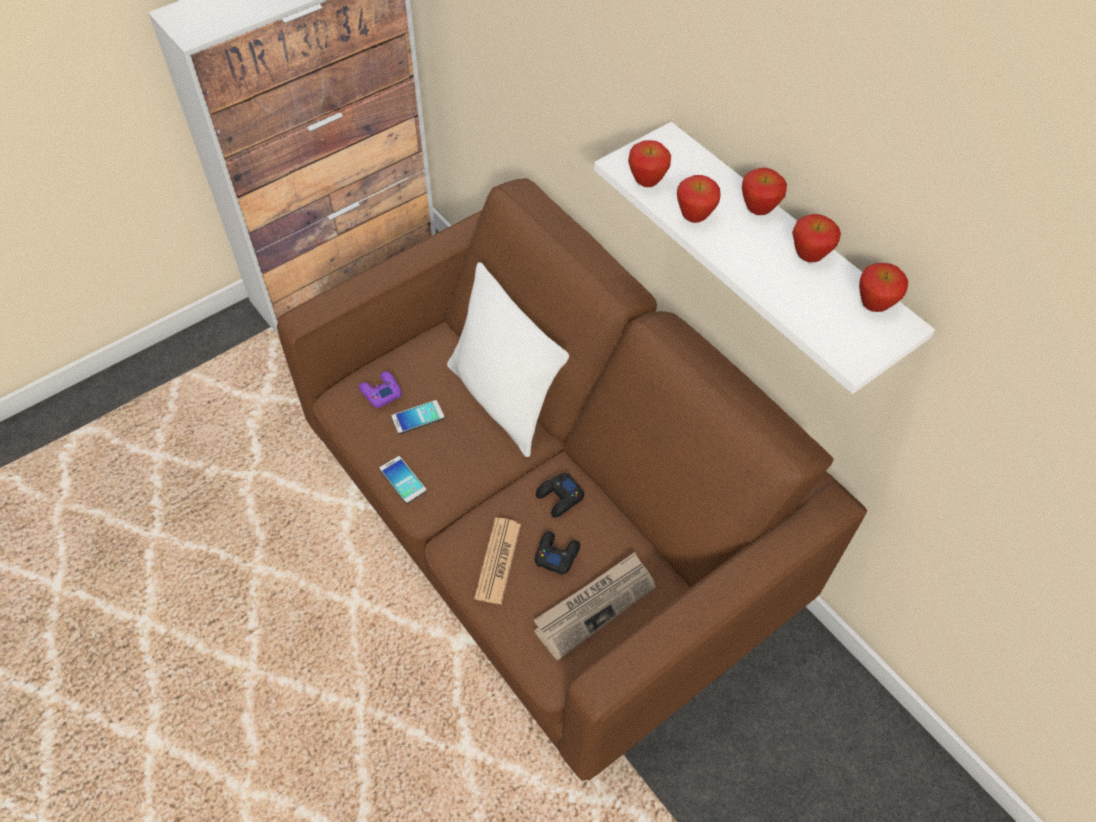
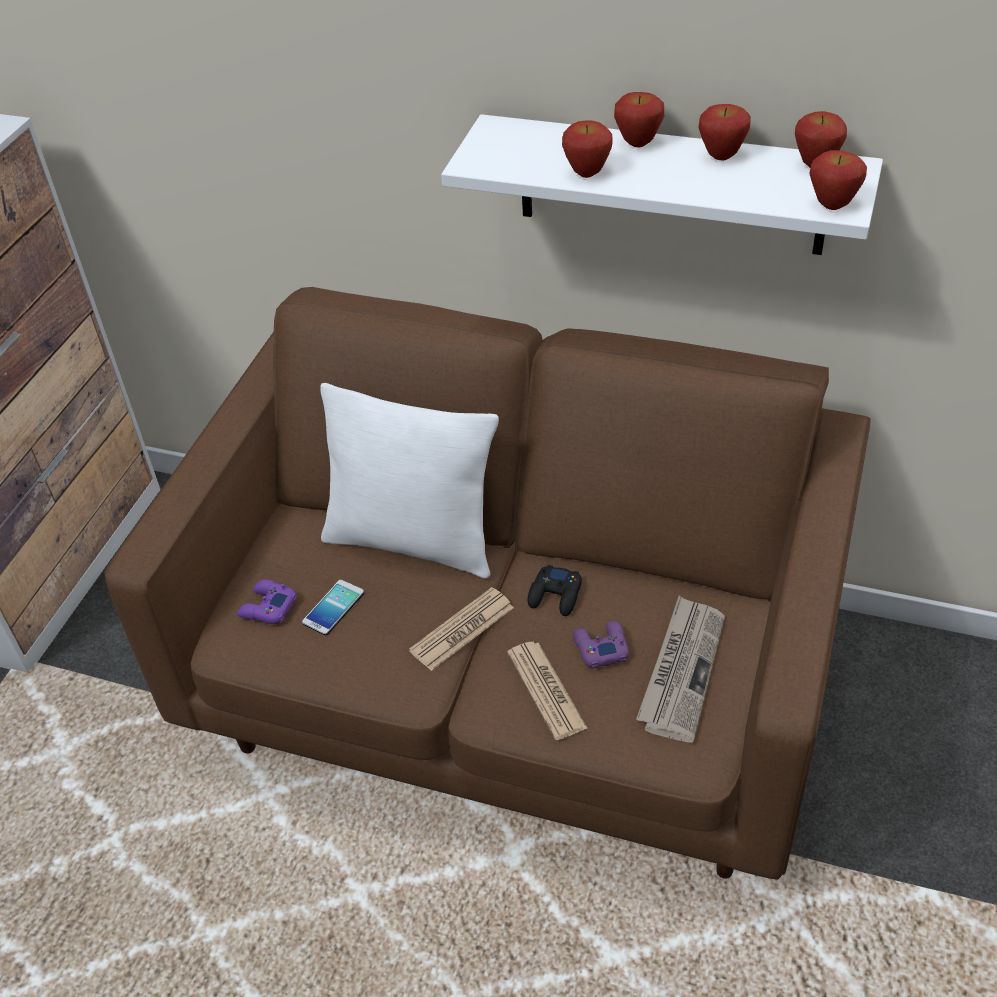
camera: 30 degrees left, 10 degrees down
phone [379,456,427,503] -> none
black game controller [535,531,580,575] -> purple game controller [573,621,629,669]
apple [628,140,671,187] -> apple moved to [809,150,867,210]
none -> newspaper [409,587,514,671]

